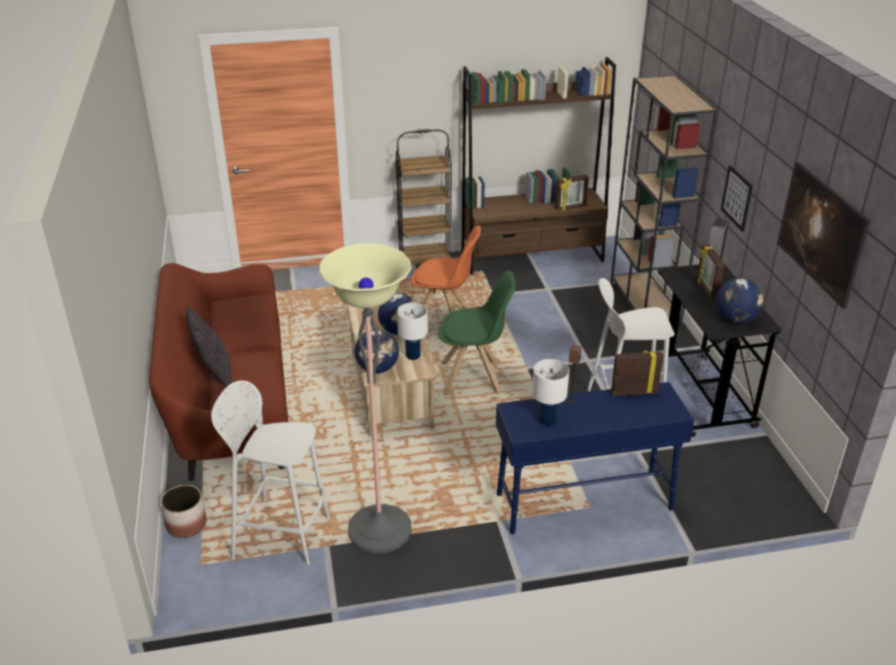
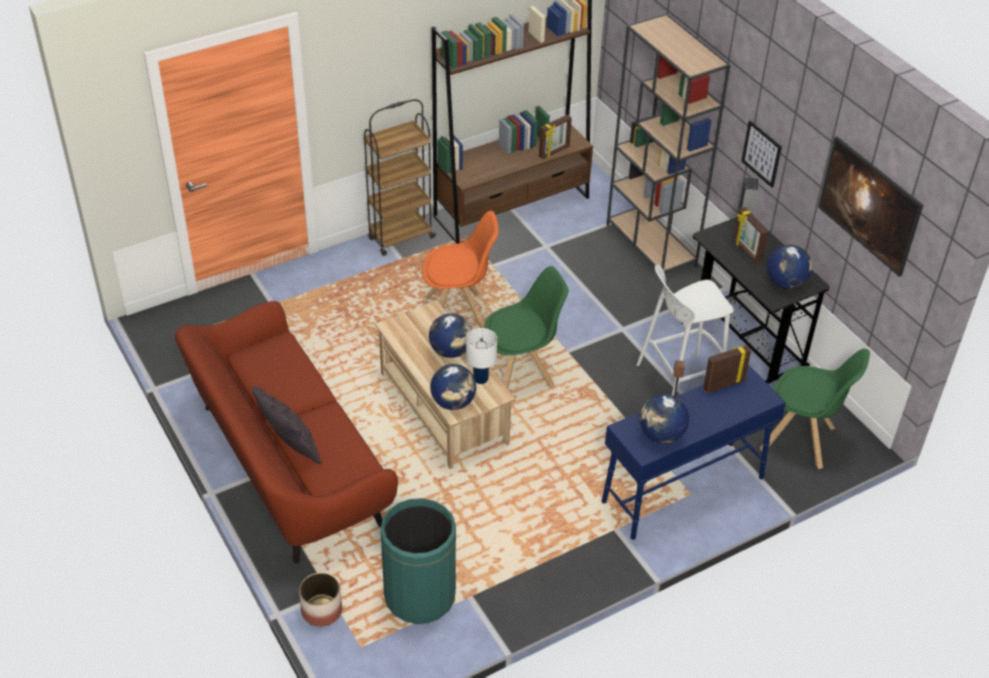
camera: 20 degrees left, 10 degrees up
white stool [211,380,330,565] -> green trash can [380,498,456,624]
floor lamp [319,243,412,554] -> none
white table lamp [532,359,569,426] -> globe [640,394,689,443]
none -> green chair [759,349,870,469]

